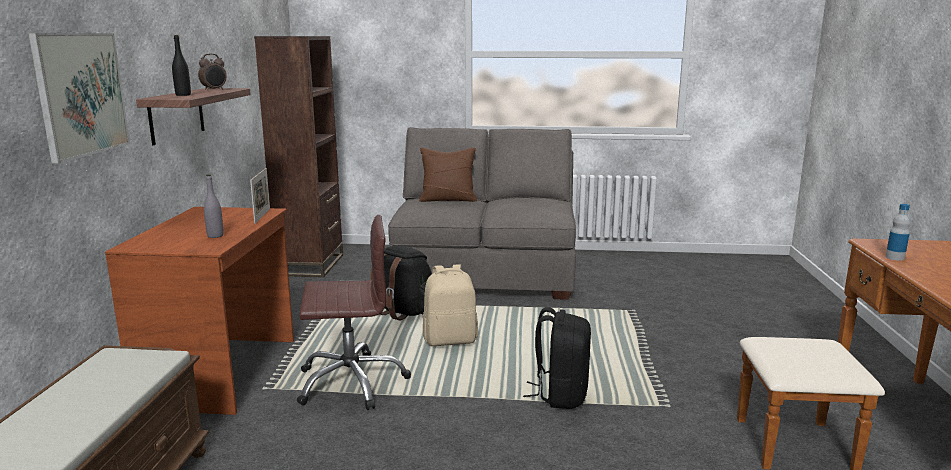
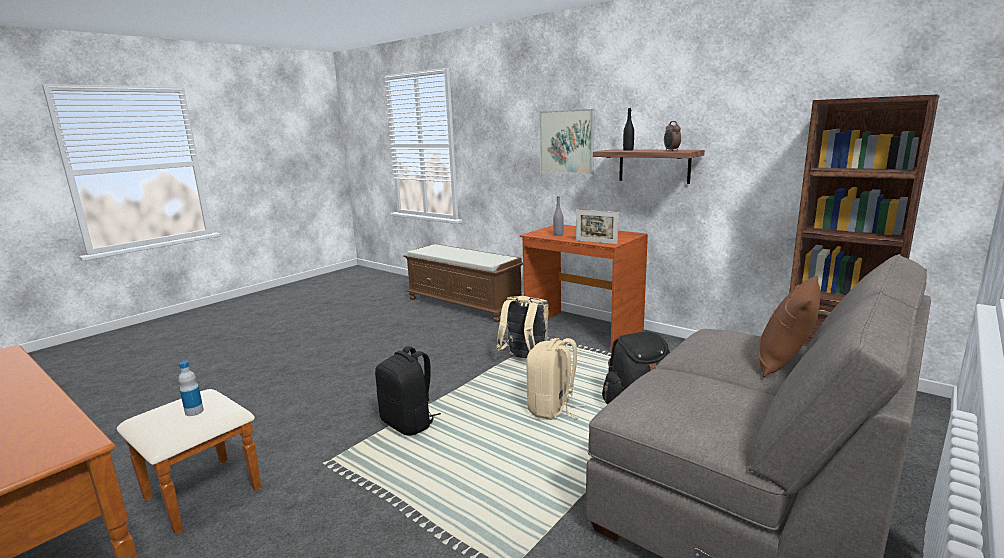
camera: 125 degrees right, 0 degrees up
brown office chair [297,215,411,410] -> beige backpack [496,296,549,359]
bottle [886,204,911,261] -> bottle moved to [178,361,204,416]

